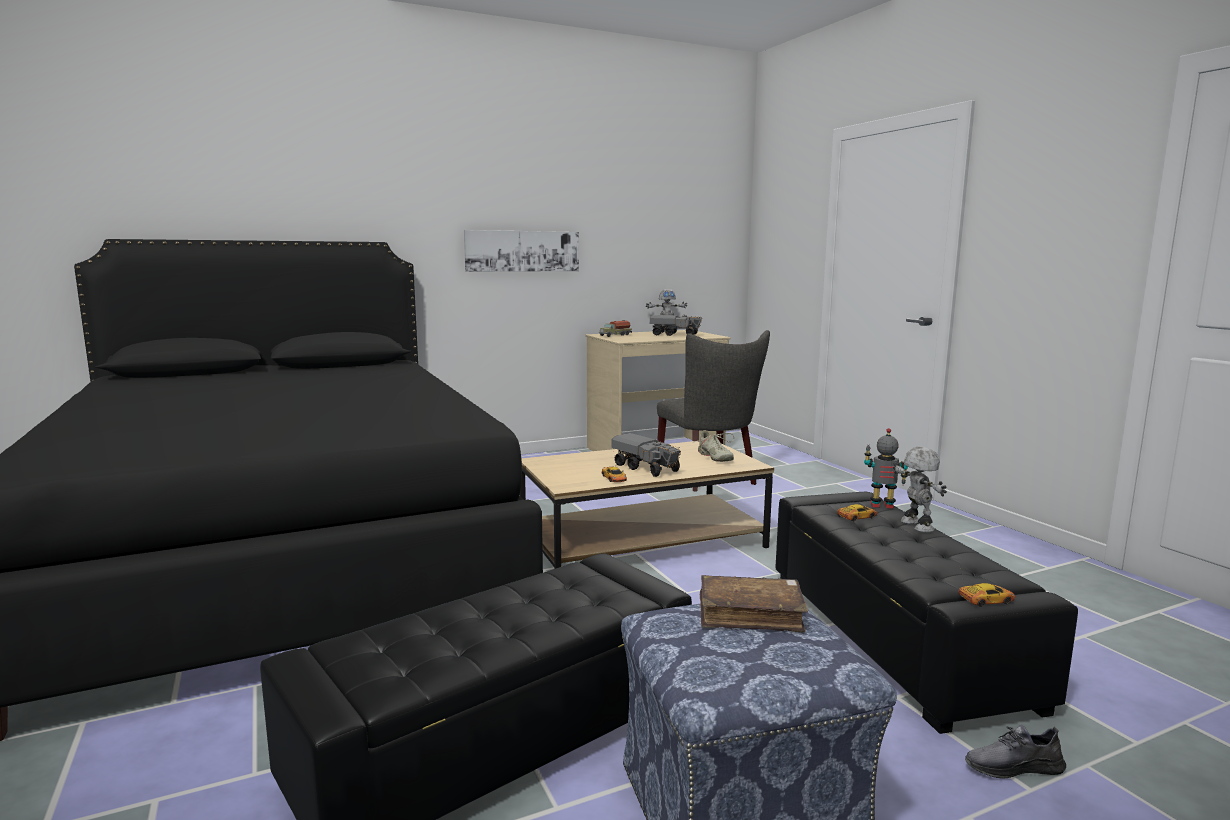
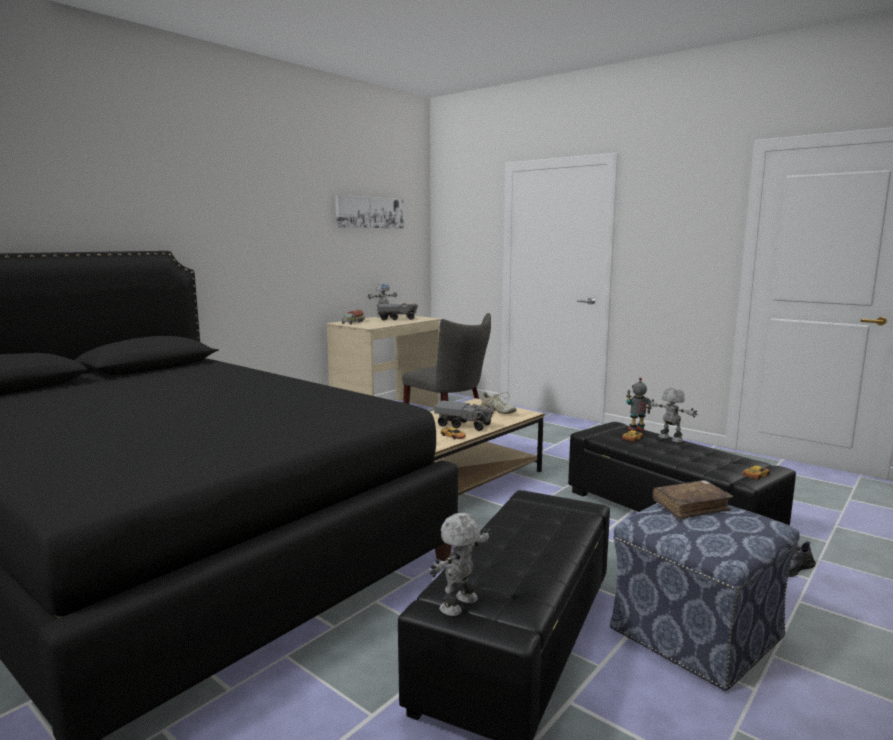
camera: 25 degrees left, 0 degrees up
picture [464,230,579,272] -> picture moved to [335,195,404,228]
none -> toy robot [430,513,492,616]

